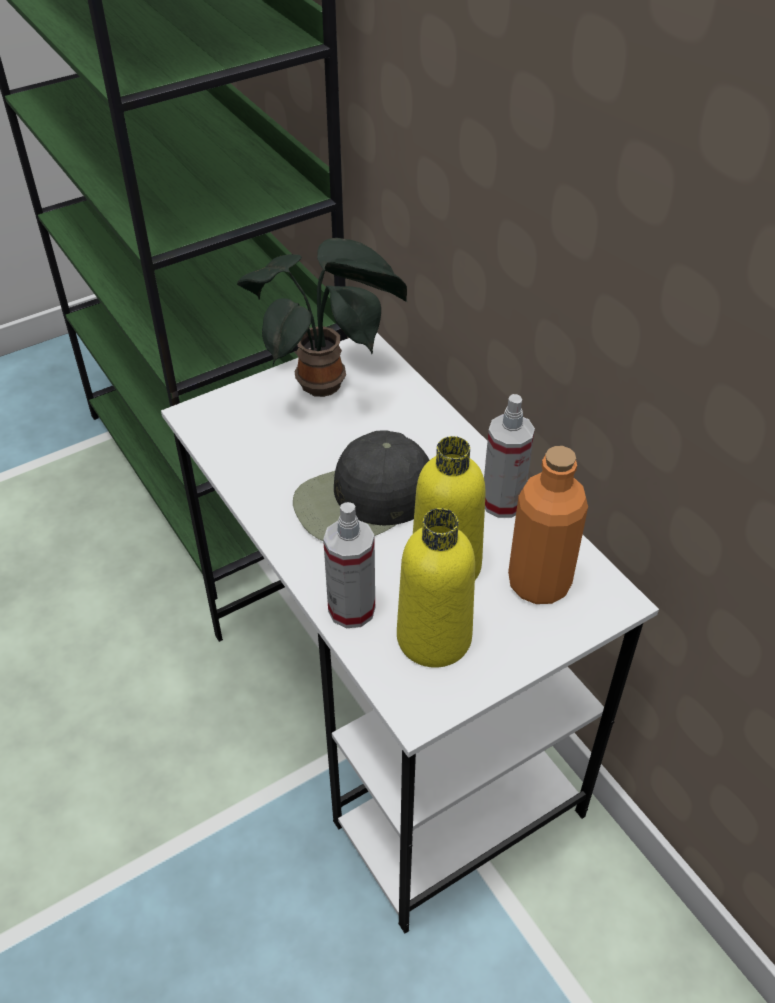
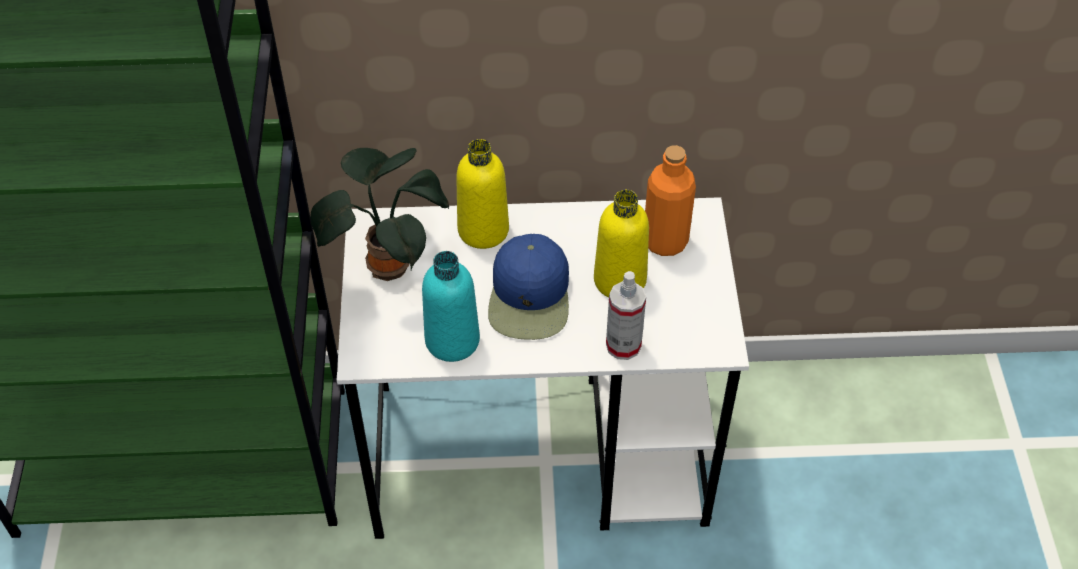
camera: 60 degrees left, 5 degrees up
black cap [293,430,429,541] -> blue cap [488,234,569,340]
yellow bottle [397,508,475,668] -> yellow bottle moved to [456,139,509,249]
spray bottle [484,394,535,518] -> none
none -> turquoise bottle [422,251,480,362]

